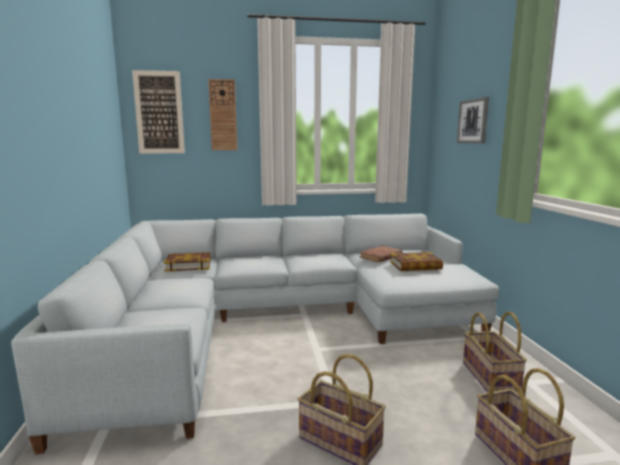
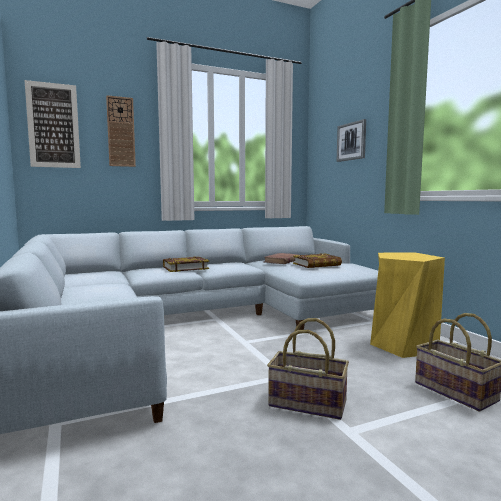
camera: 15 degrees left, 5 degrees down
book [164,252,211,272] -> book moved to [163,256,209,272]
basket [463,312,527,393] -> yellow stool [370,252,445,358]

